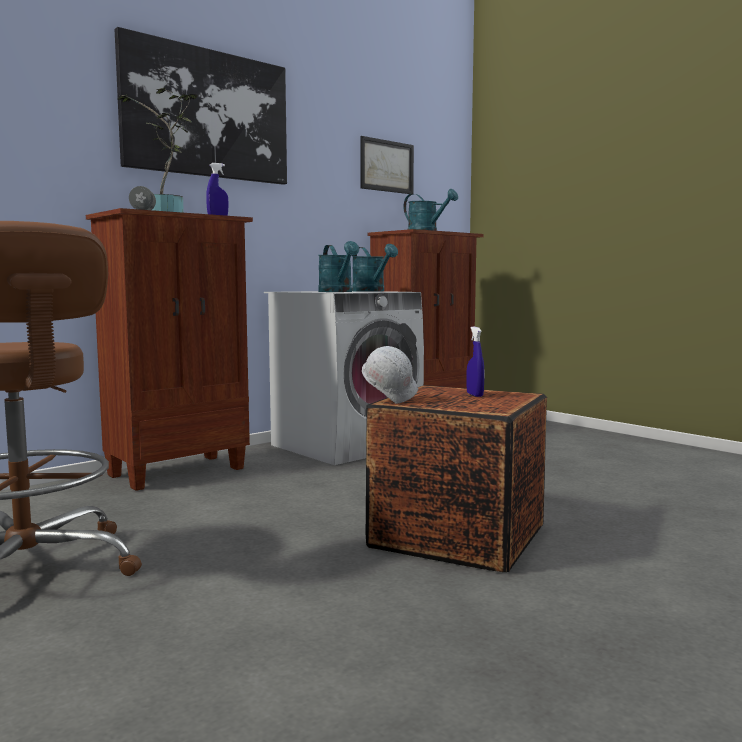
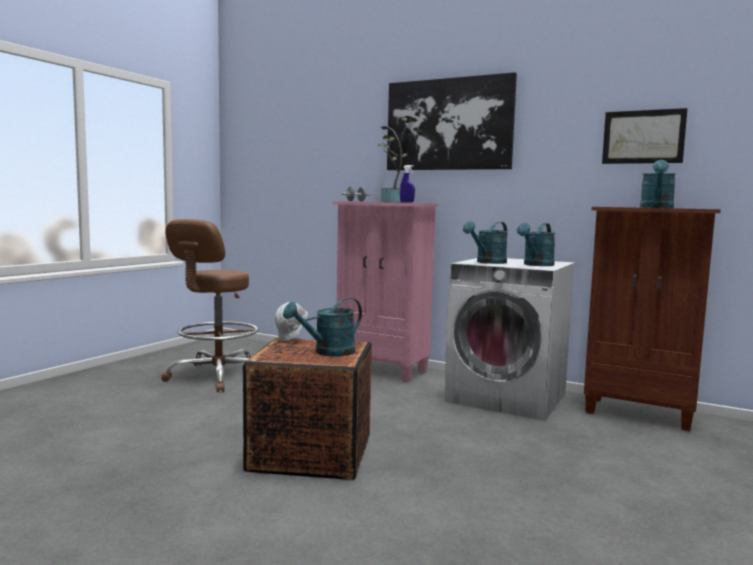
camera: 70 degrees right, 0 degrees up
brown cabinet [86,208,253,491] -> pink cabinet [332,201,438,382]
blue spray bottle [466,327,484,397] -> turquoise watering can [283,298,362,356]

